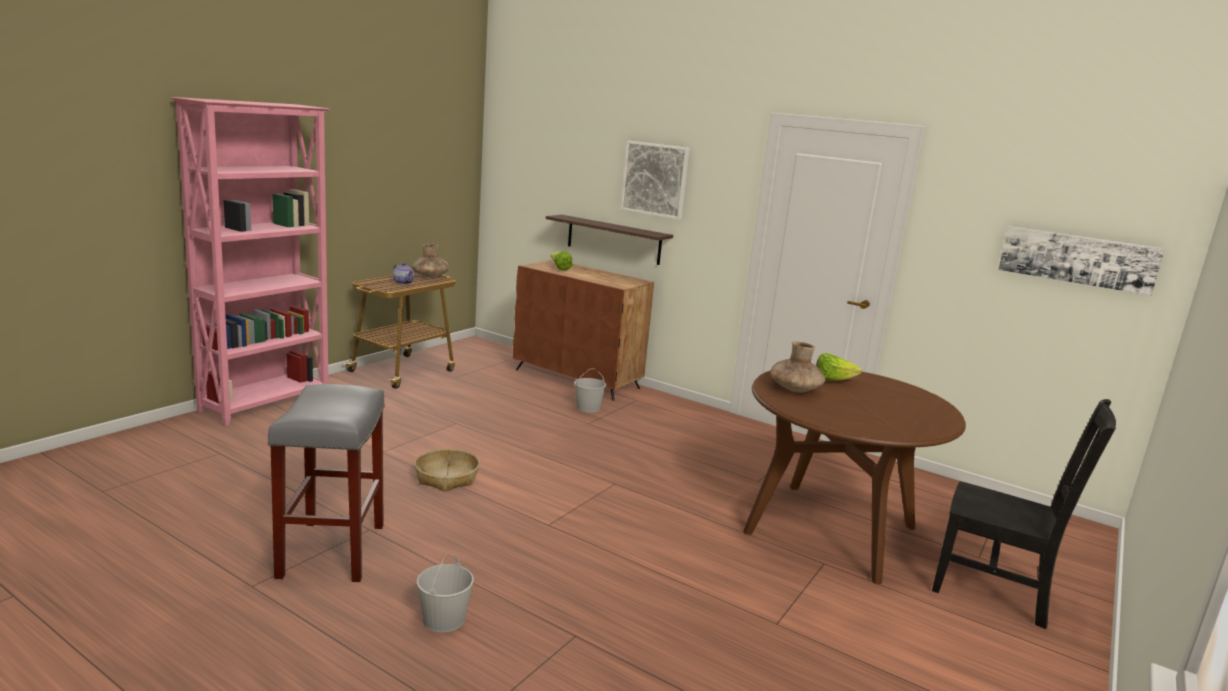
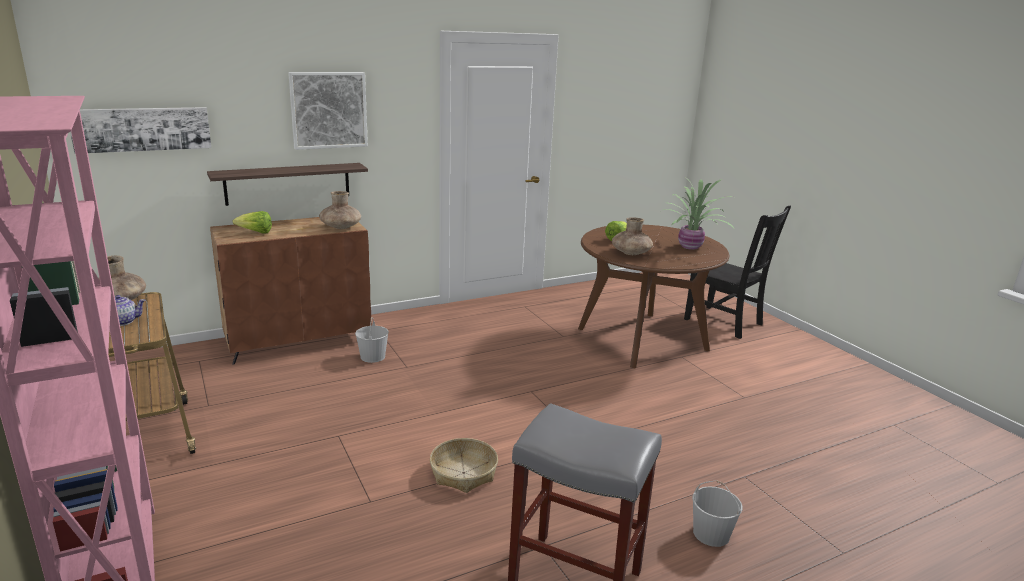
camera: 60 degrees left, 5 degrees up
black chair [932,399,1116,629] -> black chair turned 75 degrees clockwise [684,206,791,339]
picture [998,226,1165,296] -> picture moved to [70,107,211,154]
none -> brown vase [319,191,361,229]
none -> potted plant [661,178,734,250]

